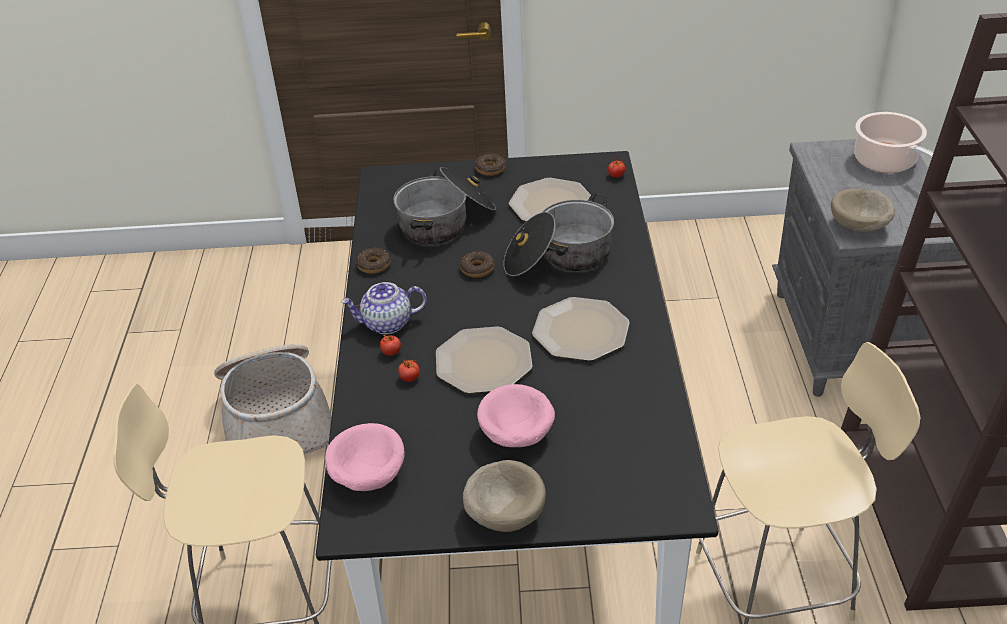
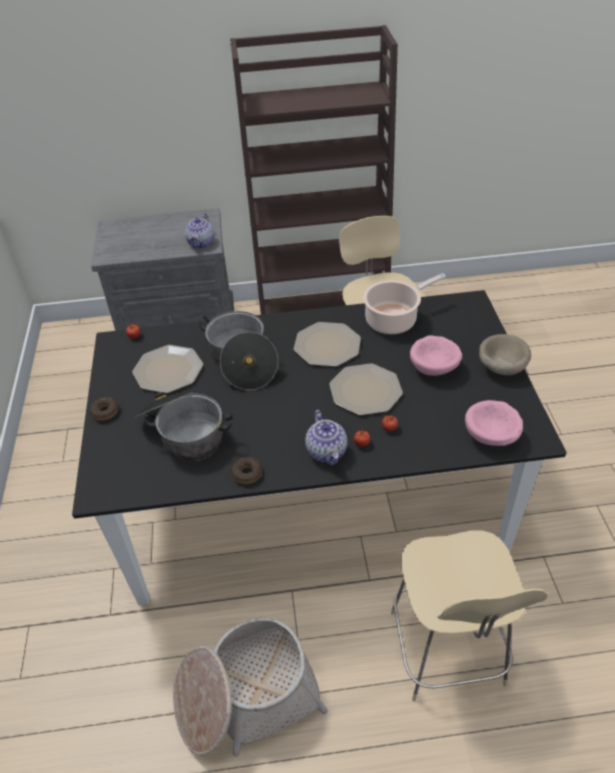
camera: 95 degrees left, 5 degrees up
donut [460,251,495,278] -> none
beige bowl [831,188,895,232] -> teapot [185,213,214,248]
cooking pot [854,112,934,173] -> cooking pot moved to [363,273,446,334]

